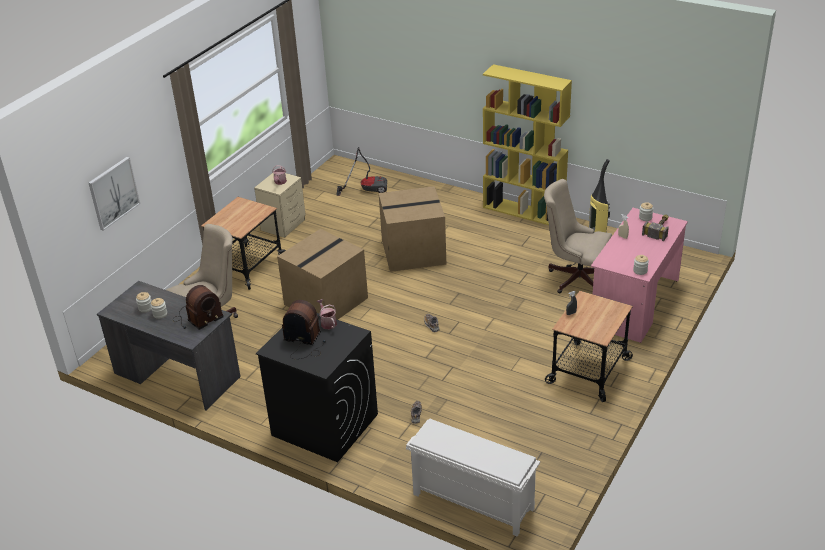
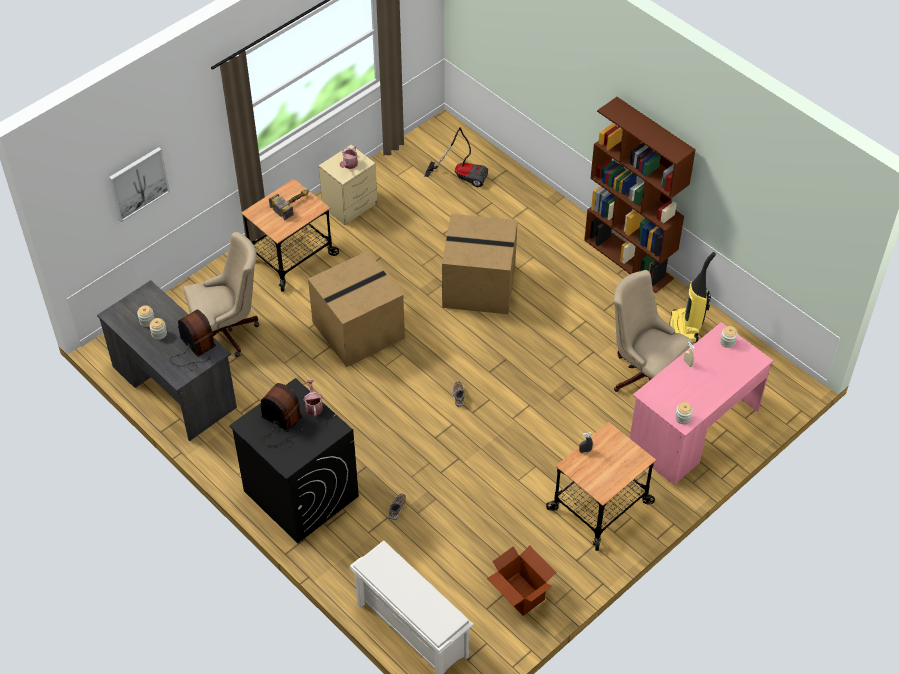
camera: 15 degrees right, 15 degrees up
radio [173,285,224,330] -> radio turned 105 degrees counterclockwise [170,310,216,371]
yellow bookcase [483,64,572,225] -> brown bookcase [584,97,696,293]
hammer [642,214,669,241] -> hammer moved to [269,189,309,220]
none -> cardboard box [487,545,556,616]

